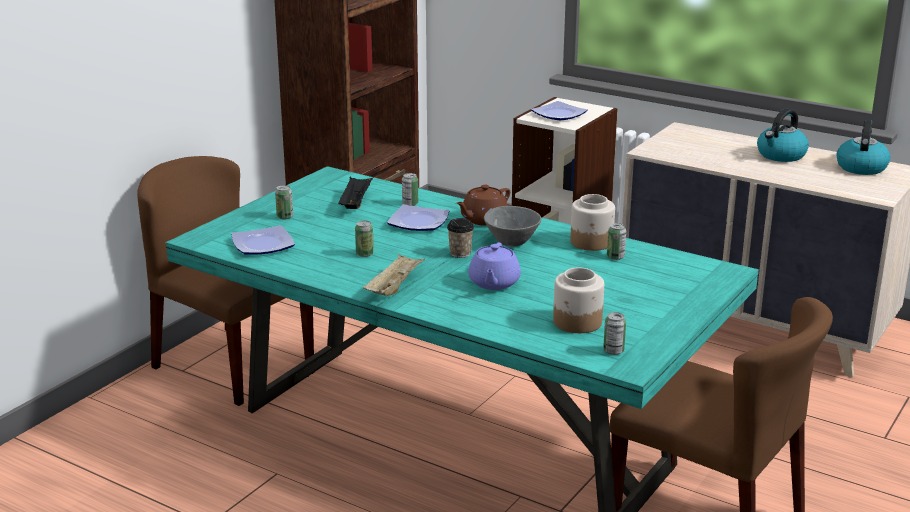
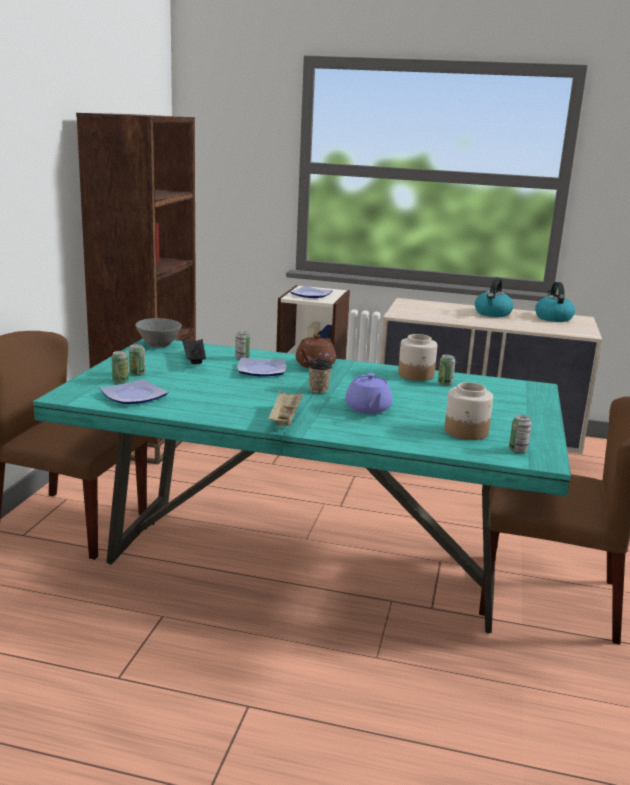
camera: 20 degrees left, 5 degrees down
can [355,221,374,257] -> can moved to [112,351,129,383]
grey bowl [484,206,541,247] -> grey bowl moved to [135,318,182,347]

